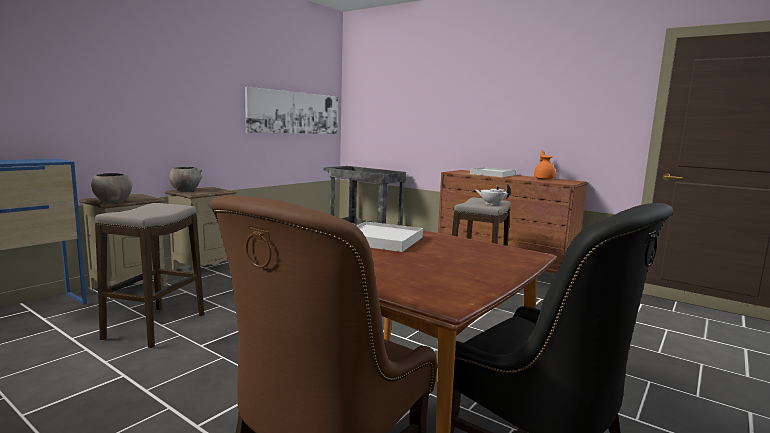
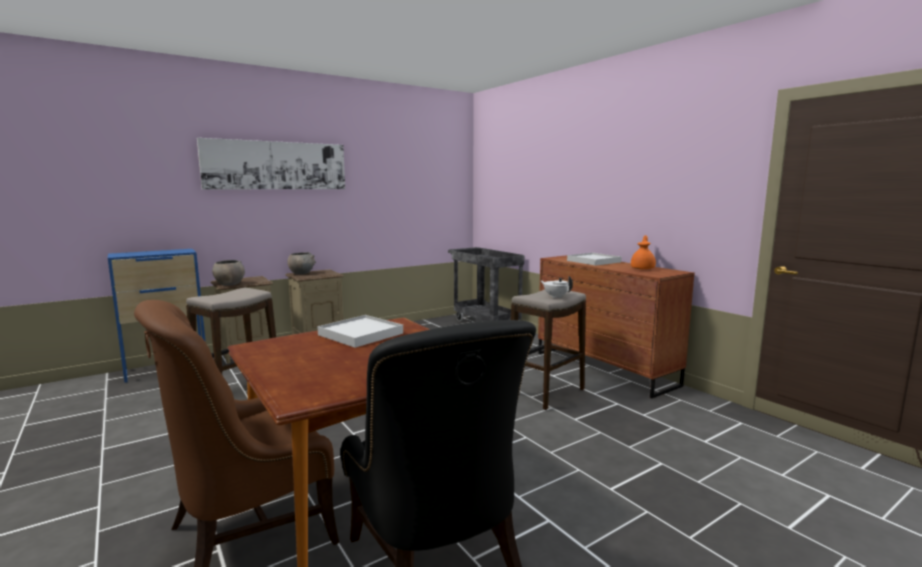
camera: 20 degrees right, 0 degrees up
picture [245,87,338,134] -> picture moved to [197,138,345,189]

